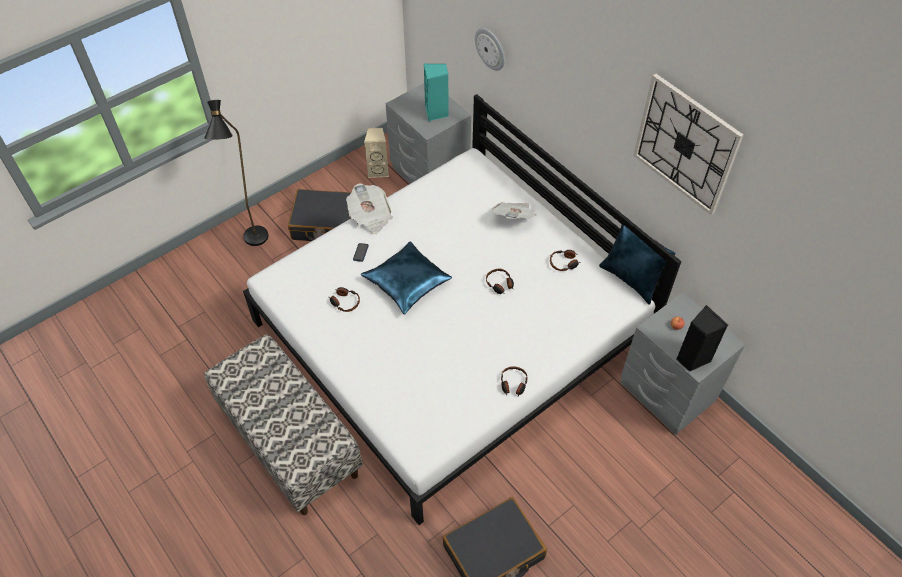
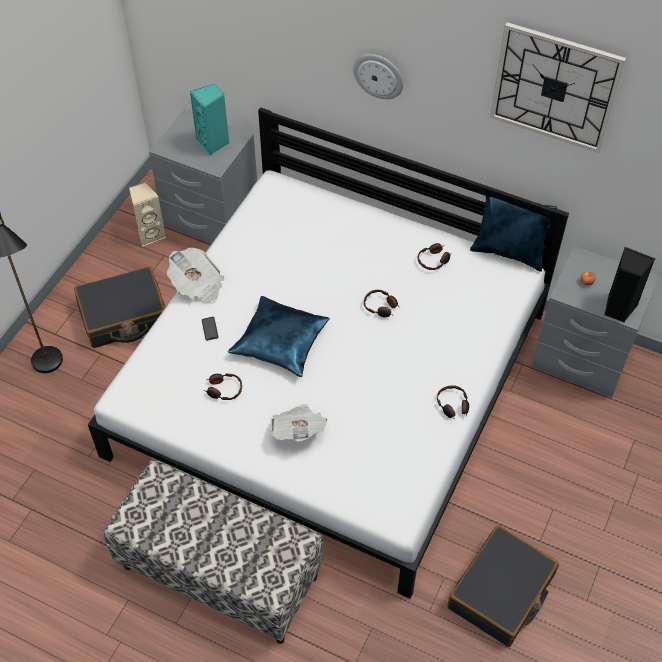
camera: 25 degrees left, 0 degrees up
wall clock [475,28,505,71] -> wall clock moved to [353,54,403,99]
newspaper [492,202,537,219] -> newspaper moved to [270,404,327,442]

